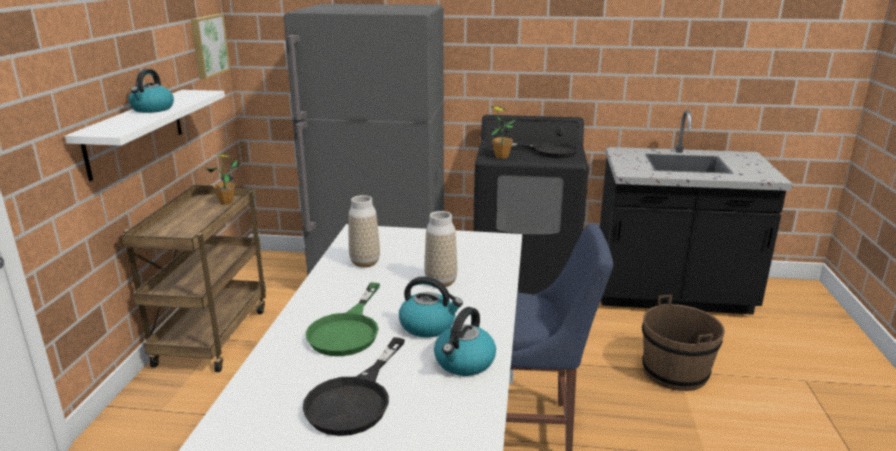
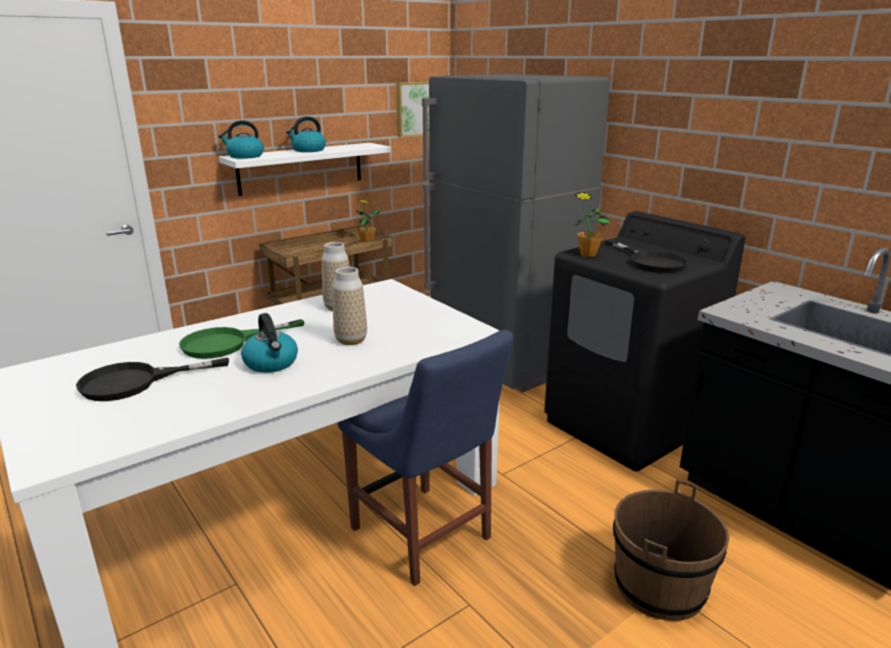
camera: 45 degrees right, 0 degrees up
kettle [434,307,496,376] -> kettle moved to [218,120,264,159]

